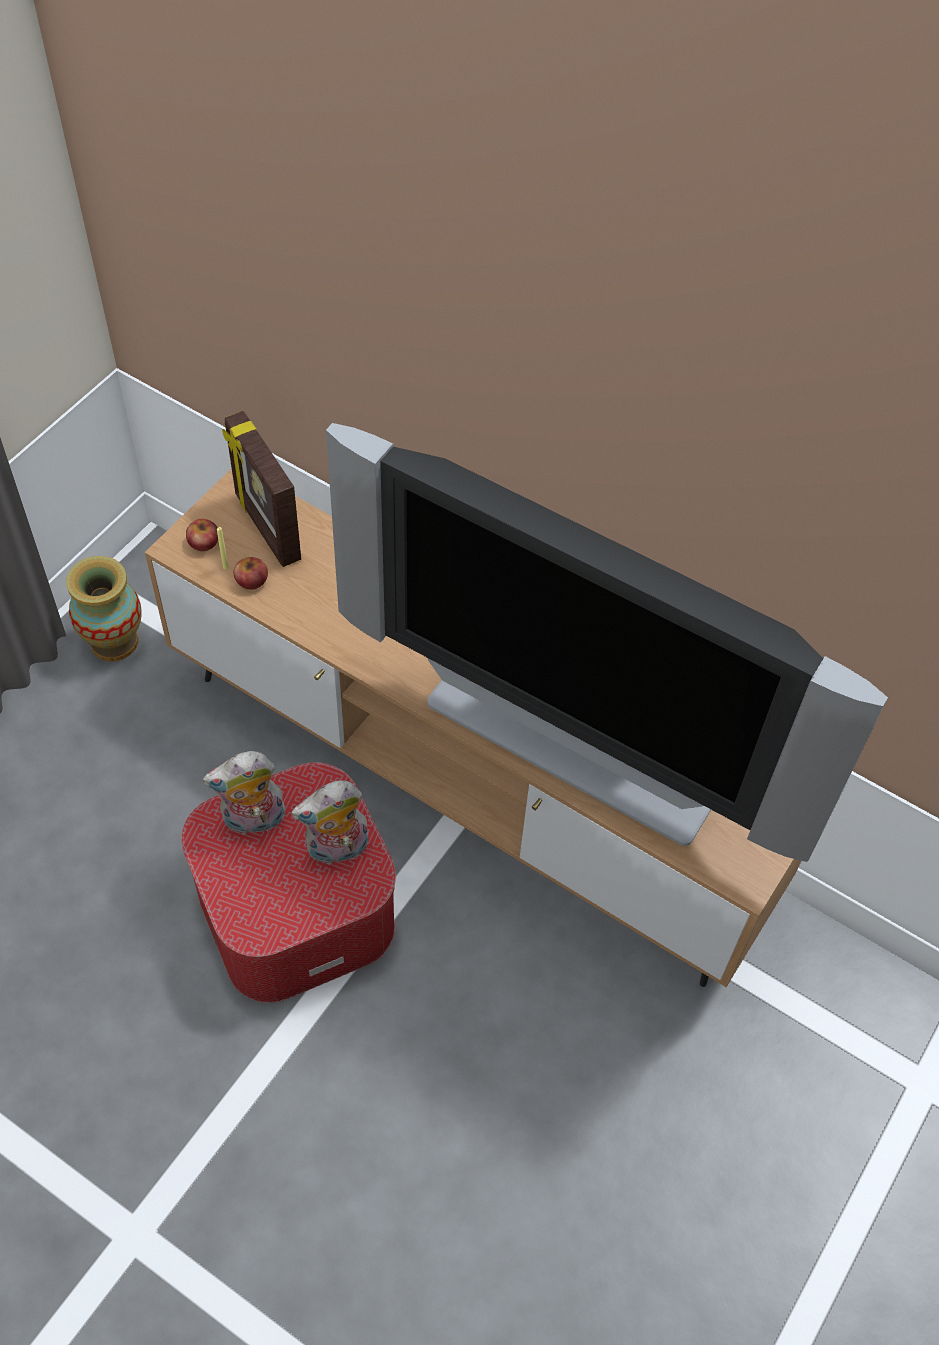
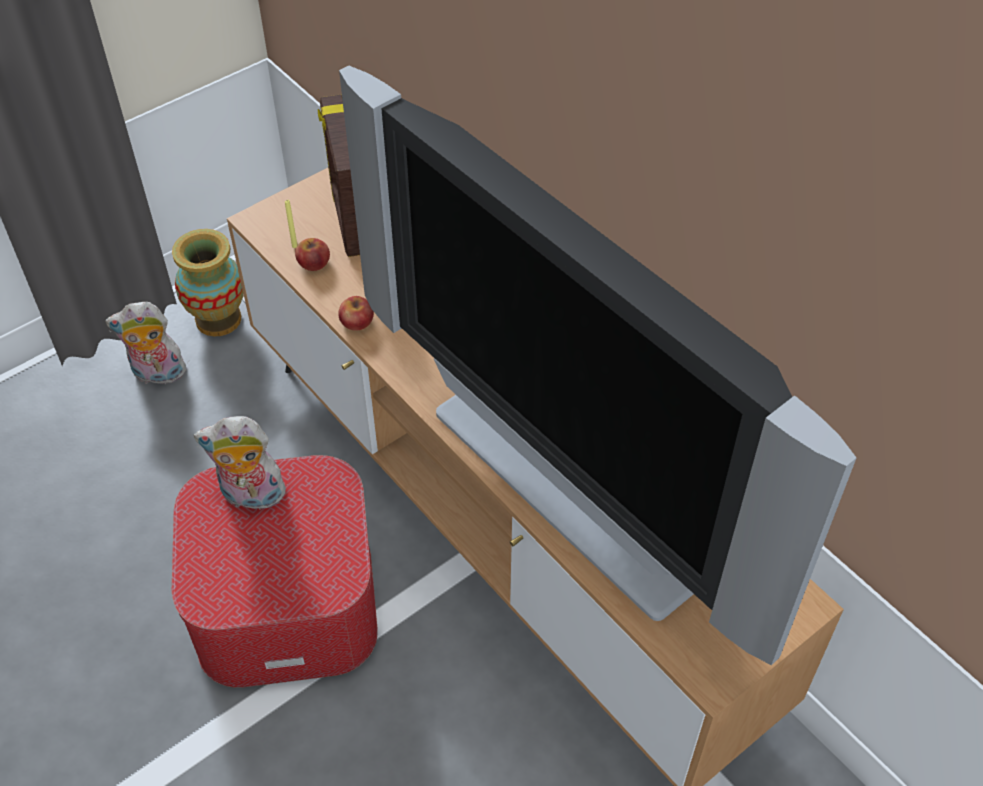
camera: 20 degrees right, 5 degrees down
apple [186,519,218,551] -> apple moved to [338,296,374,331]
plush toy [291,780,368,865] -> plush toy moved to [105,302,186,384]

